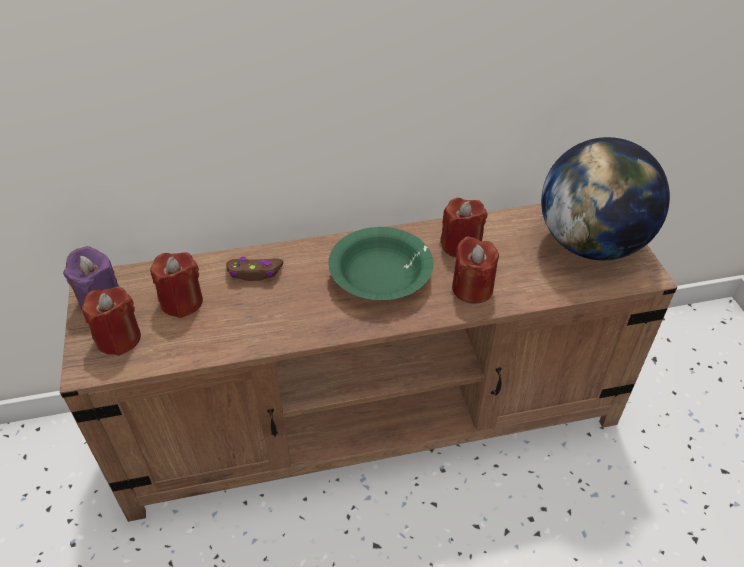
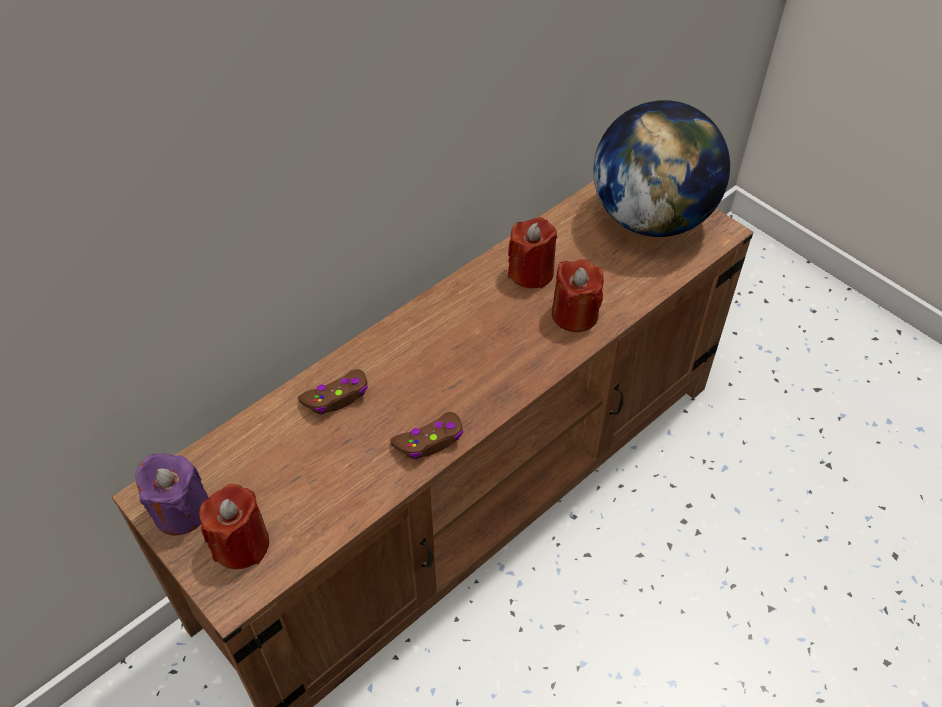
camera: 30 degrees left, 5 degrees up
red candle [150,252,203,318] -> none
green bowl [328,227,434,300] -> none
none -> brown game controller [390,412,463,460]

